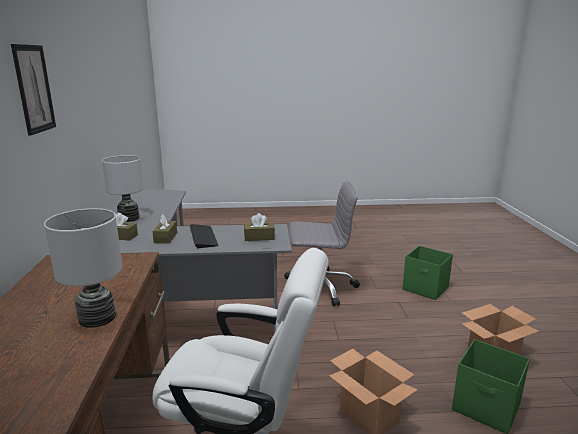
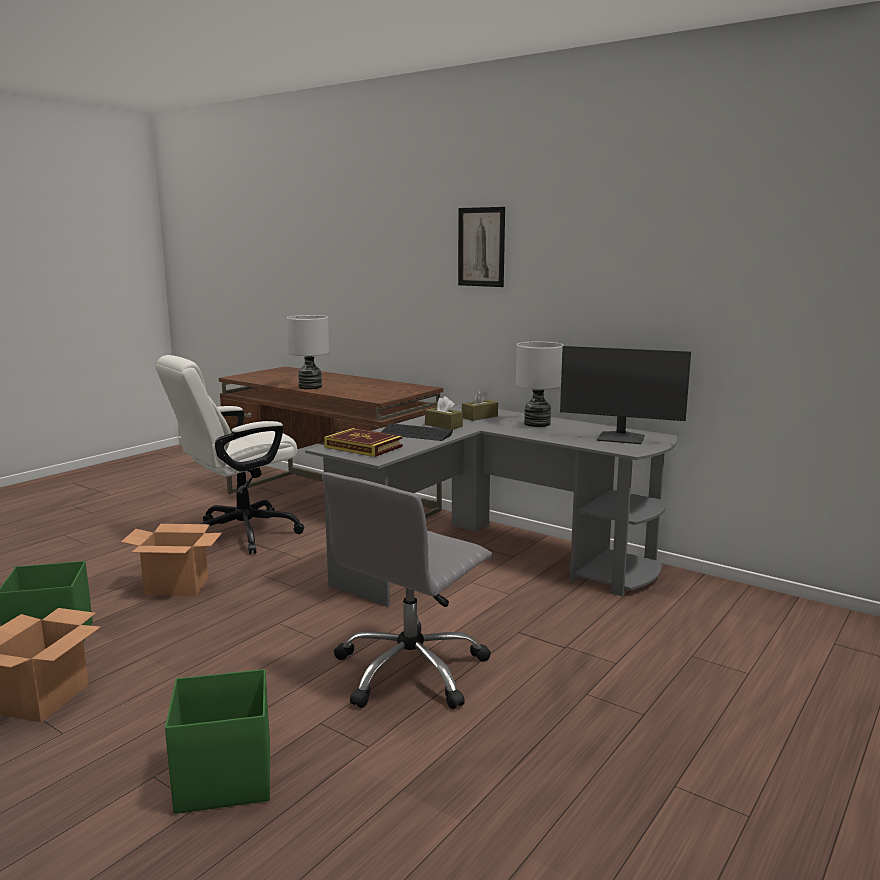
camera: 130 degrees right, 5 degrees down
brown tissue box [244,213,275,241] -> book [324,428,403,457]
none -> monitor [560,346,691,444]

